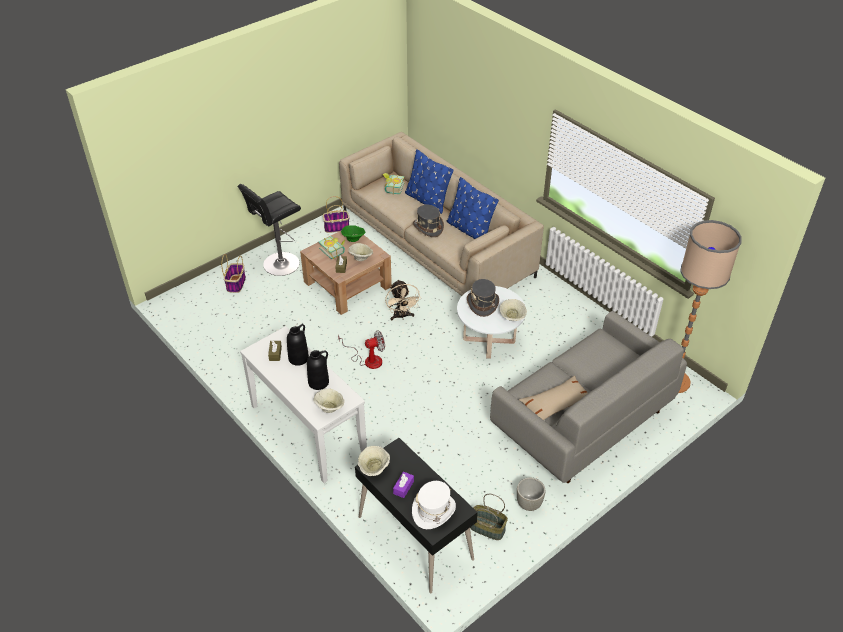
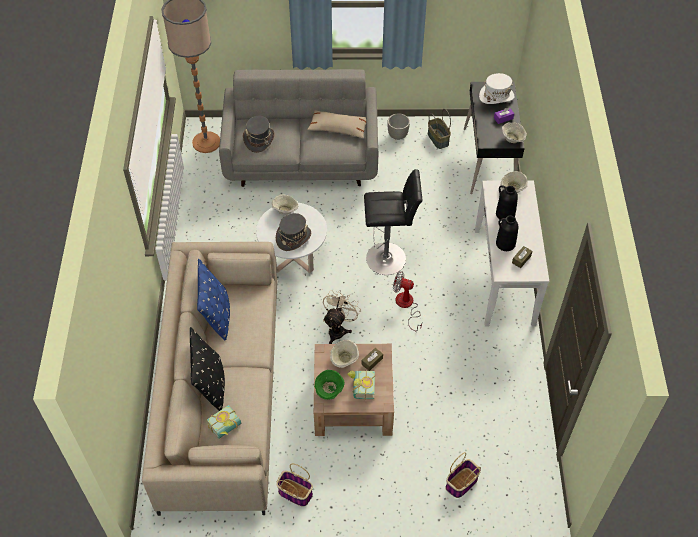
camera: 140 degrees left, 10 degrees up
black stool [237,184,301,276] -> black stool moved to [364,169,422,275]
blue pillow [405,149,454,214] -> black pillow [190,327,225,411]
grey hat [413,205,444,237] -> grey hat moved to [243,116,275,153]

